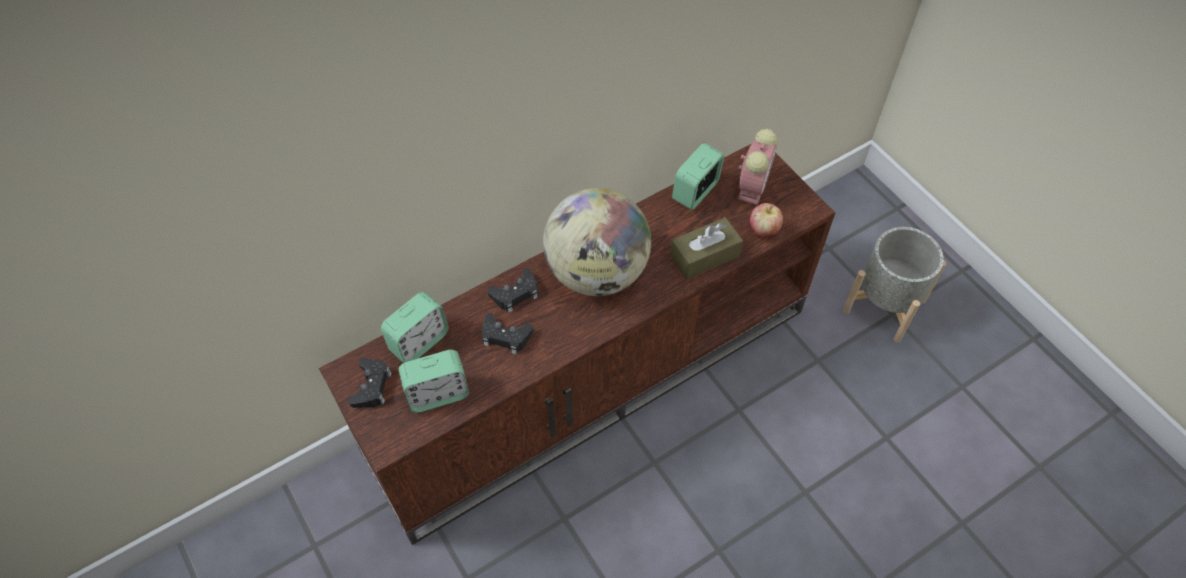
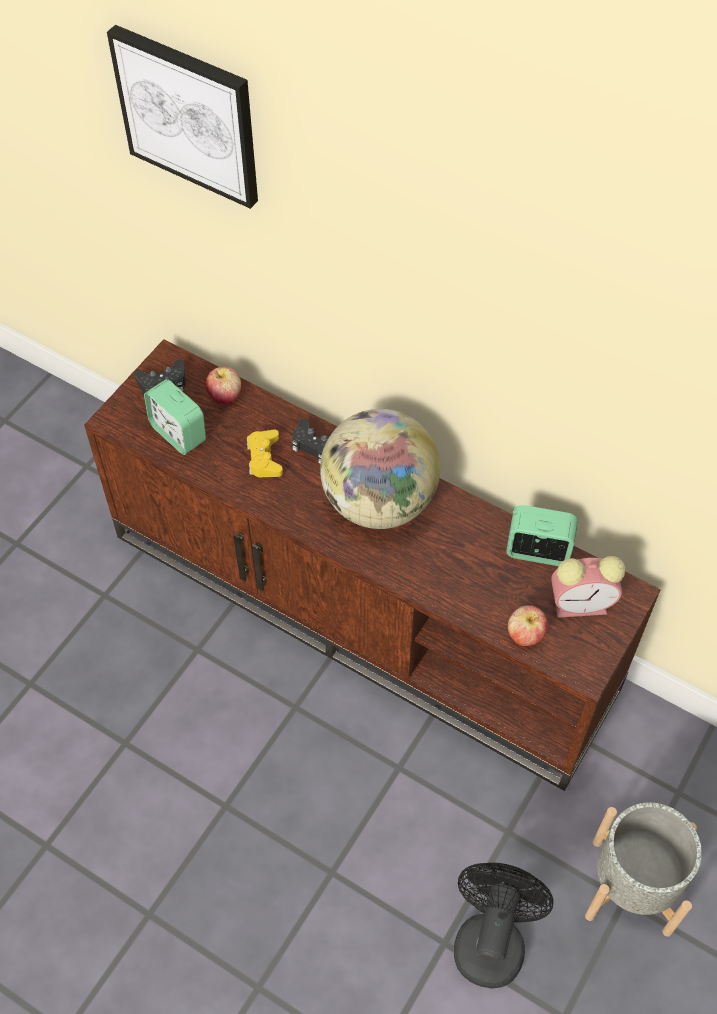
camera: 65 degrees right, 0 degrees up
alarm clock [381,292,449,363] -> apple [206,367,241,404]
black game controller [482,313,533,354] -> yellow game controller [247,429,283,477]
brown tissue box [670,217,743,279] -> none
none -> picture [107,25,258,209]
none -> black fan [454,863,553,989]

